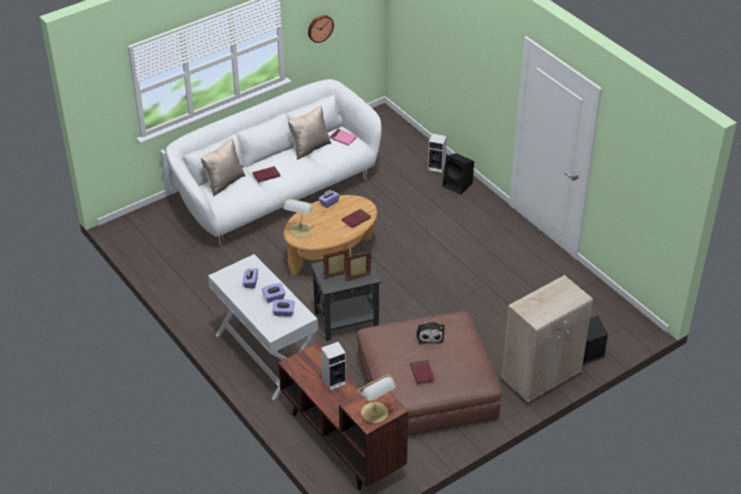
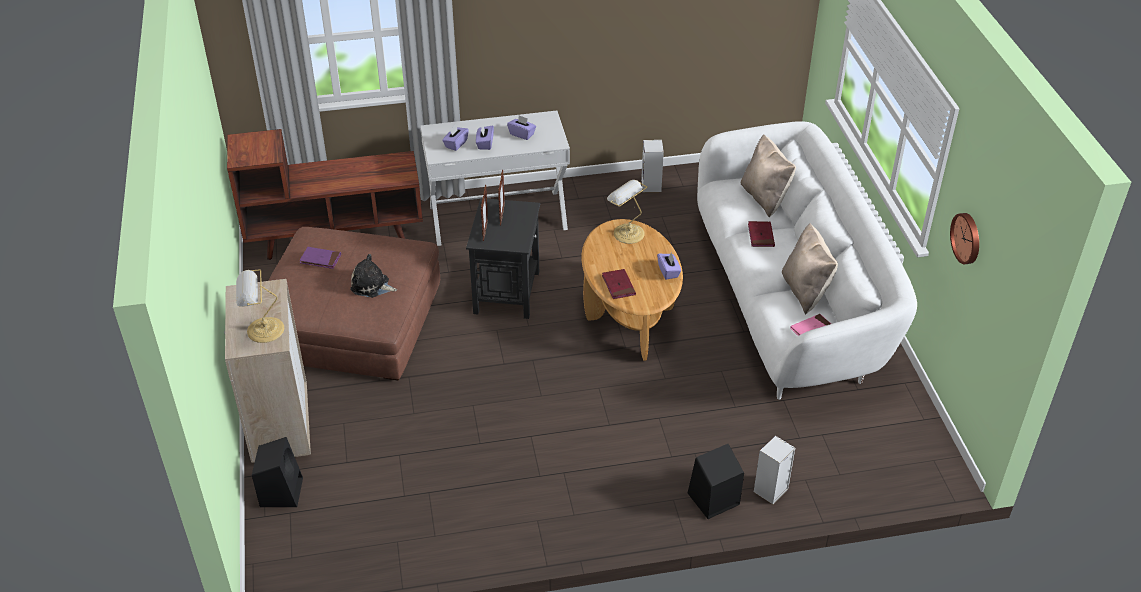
camera: 115 degrees right, 0 degrees up
speaker [321,342,346,391] -> speaker moved to [641,140,664,192]
table lamp [358,374,396,423] -> table lamp moved to [236,269,284,343]
red book [410,359,435,384] -> purple book [299,247,341,269]

